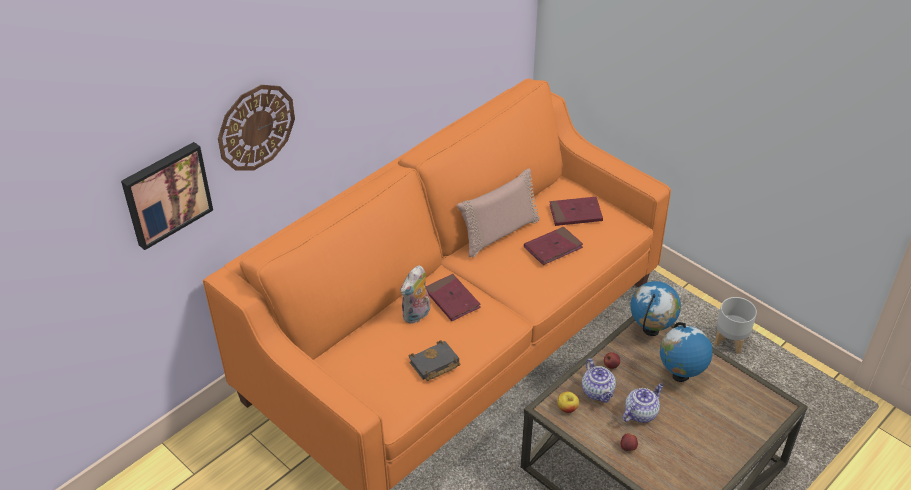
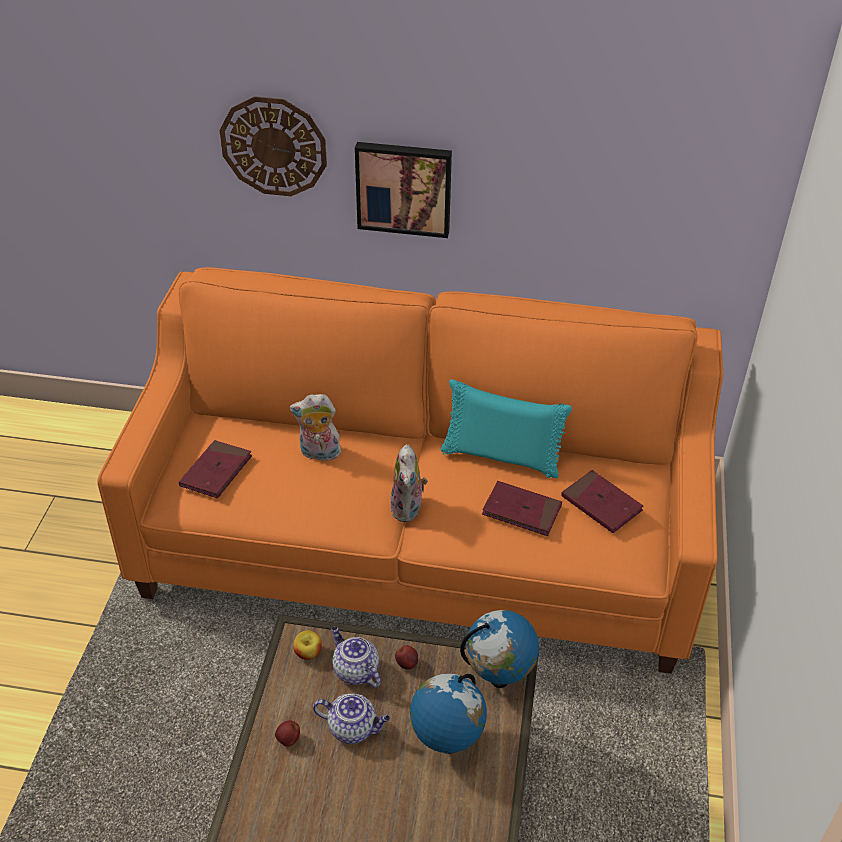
camera: 55 degrees right, 0 degrees up
picture [121,142,213,250] -> picture moved to [355,142,452,238]
black book [409,340,460,381] -> none
red book [426,274,481,321] -> red book moved to [179,440,252,498]
beige pillow [457,169,540,257] -> turquoise pillow [440,379,572,478]
teapot [582,358,616,403] -> teapot turned 105 degrees clockwise [331,627,381,688]
grey planter [714,297,757,354] -> none
none -> plush toy [390,444,428,522]

